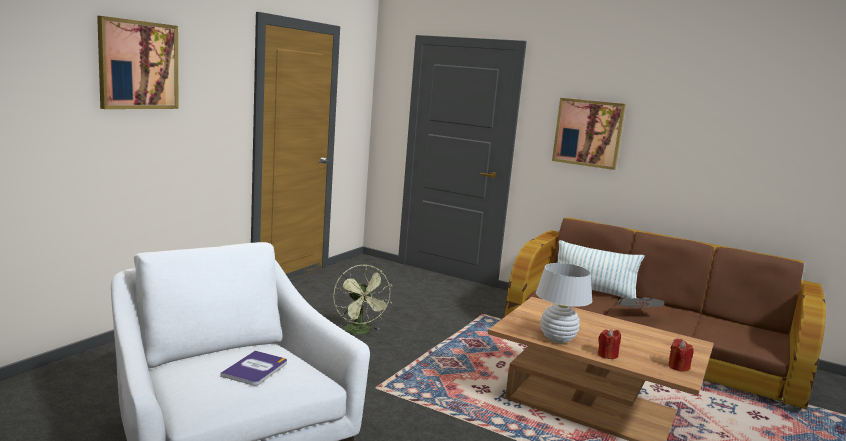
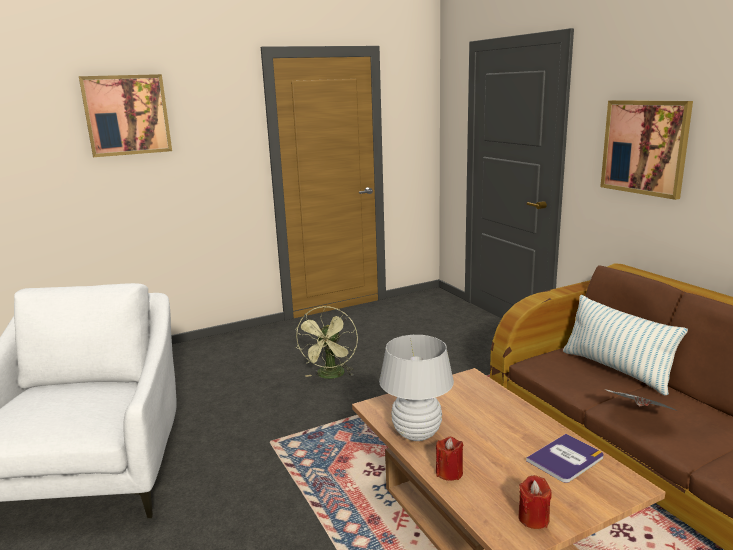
camera: 35 degrees right, 5 degrees up
book [220,351,287,385] -> book moved to [526,434,604,483]

